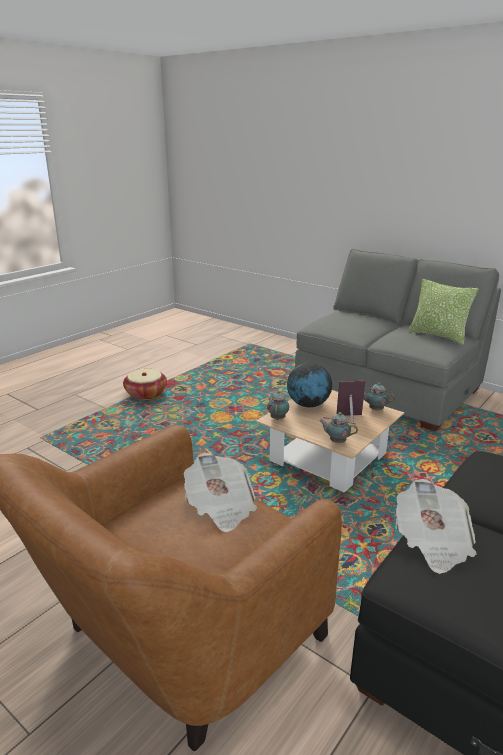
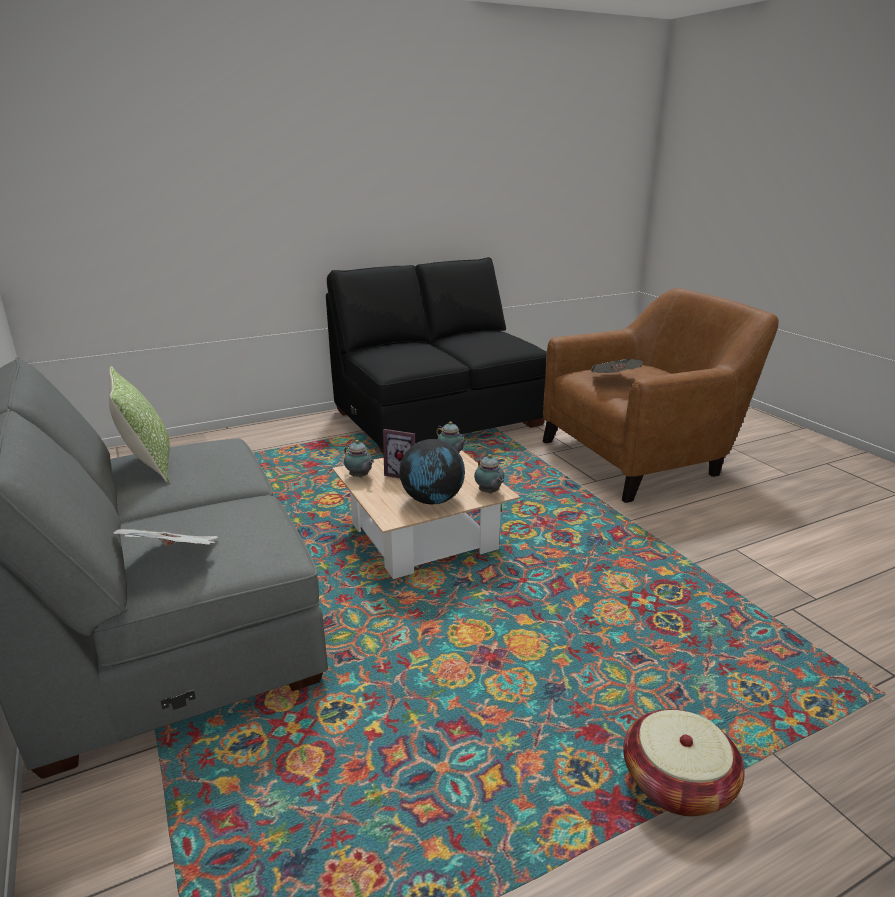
camera: 155 degrees left, 0 degrees up
teapot [267,391,289,420] -> teapot turned 60 degrees counterclockwise [474,454,504,494]
newspaper [396,479,477,574] -> newspaper moved to [114,529,218,546]

